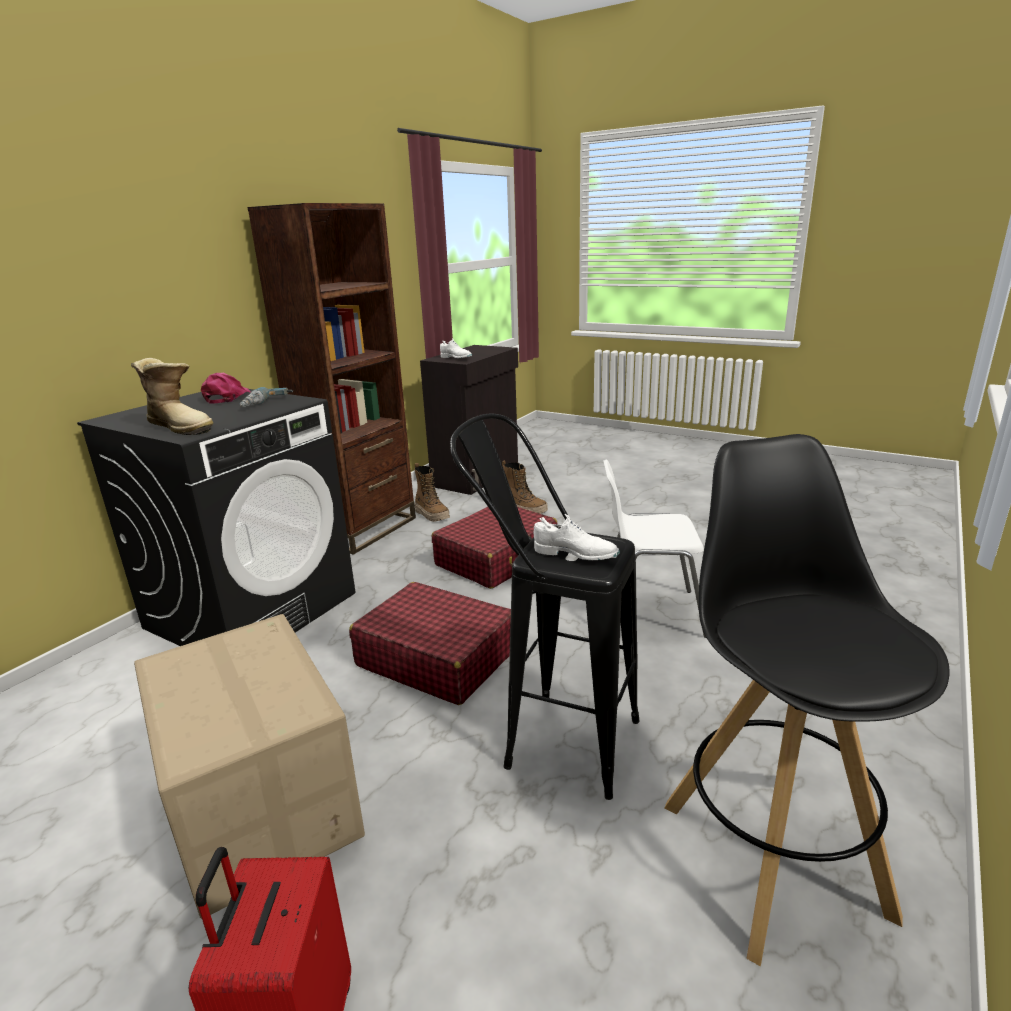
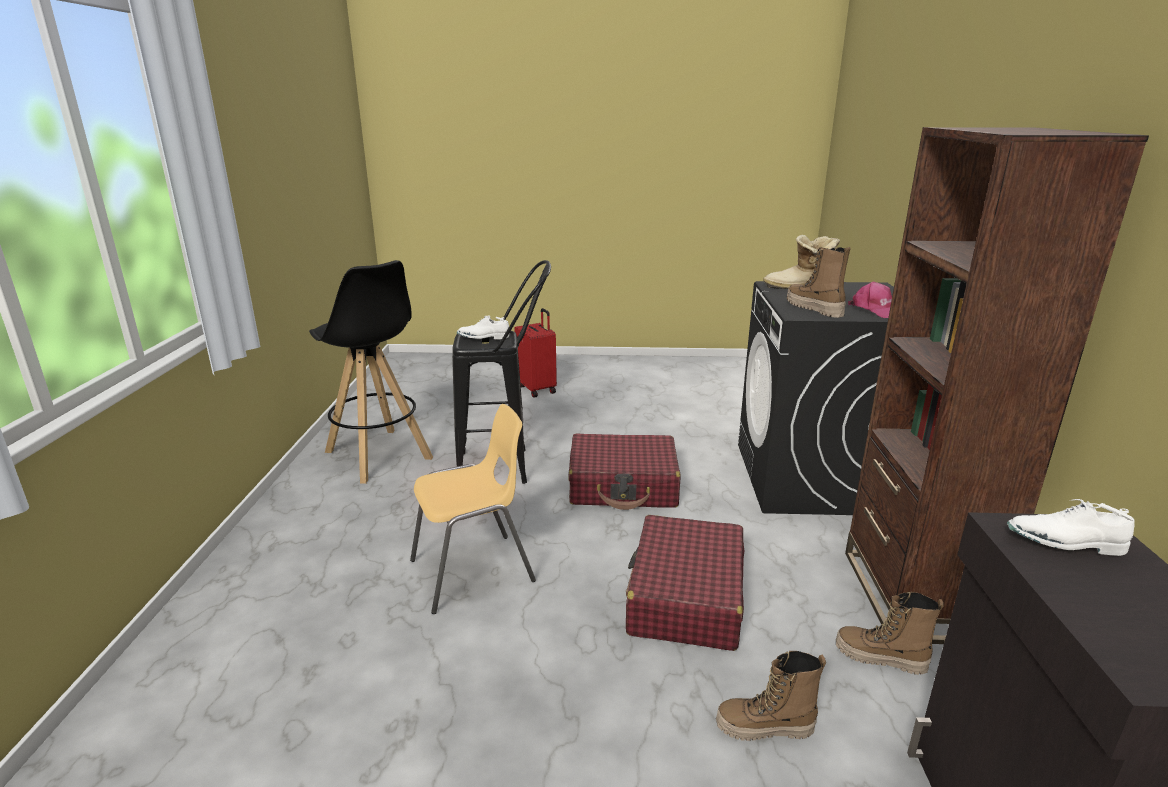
camera: 150 degrees right, 0 degrees up
cardboard box [134,614,365,919] -> none
power drill [239,387,293,407] -> boot [787,247,850,318]
white chair [603,460,706,638] -> yellow chair [410,404,536,614]

